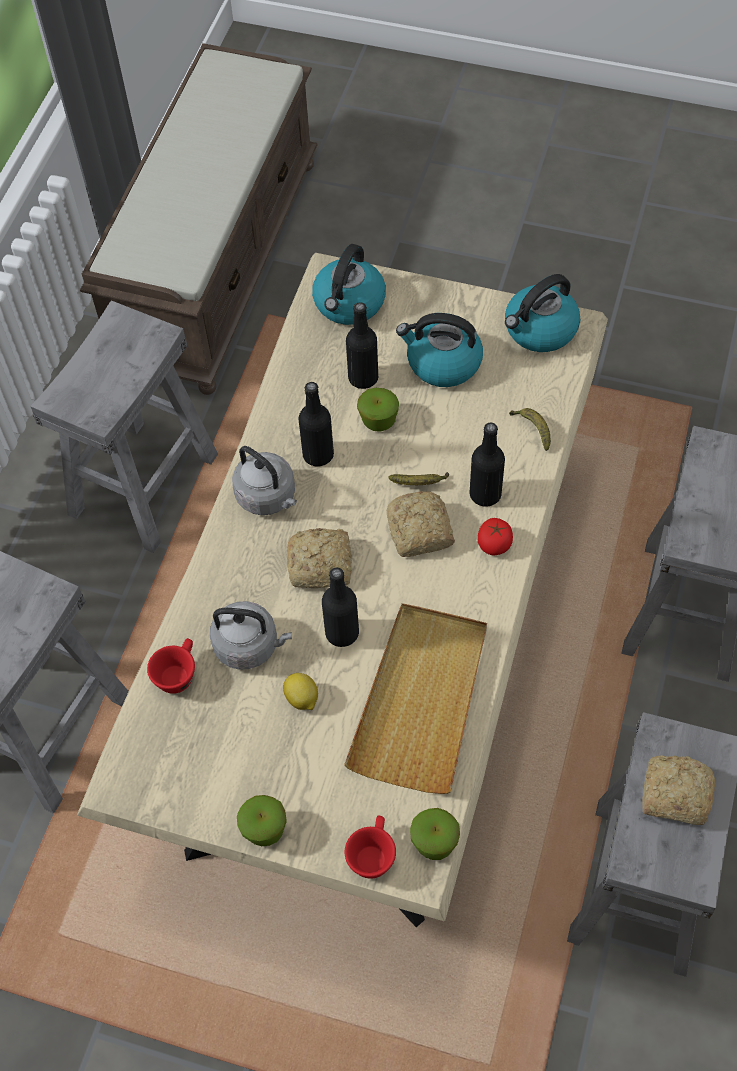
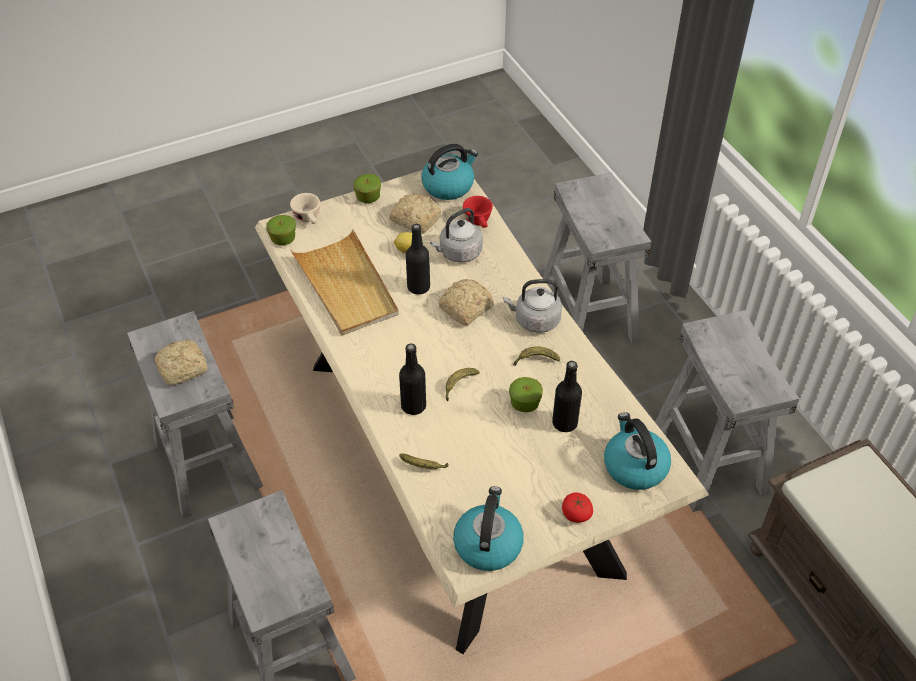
camera: 135 degrees right, 10 degrees down
black bottle [298,382,334,466] -> banana [514,346,560,366]
red cup [345,815,396,879] -> beige cup [290,193,320,224]
bread [387,491,455,557] -> bread moved to [389,193,441,234]
kettle [396,313,483,387] -> kettle moved to [421,144,478,200]
tomato [477,518,513,555] -> tomato moved to [562,492,593,523]

